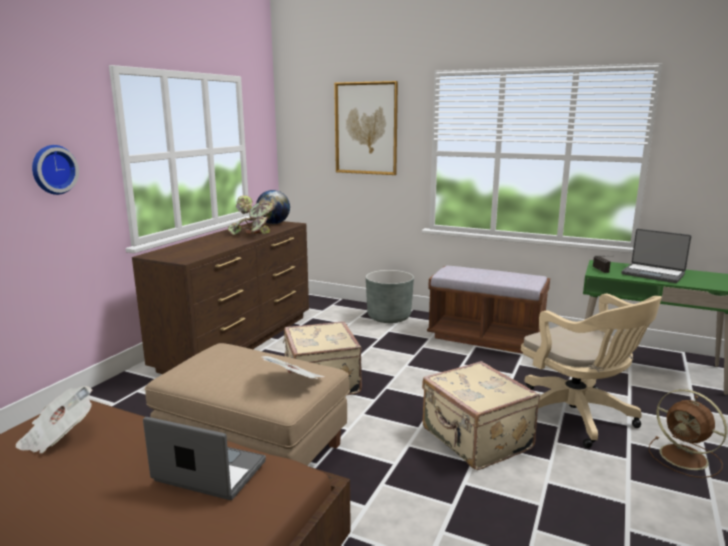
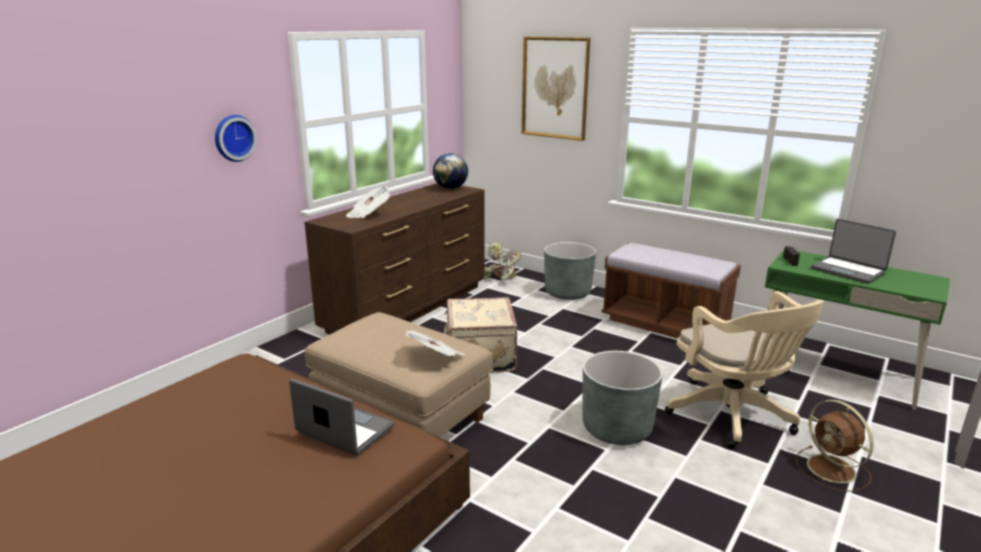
camera: 10 degrees right, 5 degrees up
newspaper [16,386,92,453] -> newspaper moved to [346,187,390,218]
potted plant [228,195,274,235] -> potted plant moved to [484,243,521,281]
beige suitcase [422,361,540,470] -> grey planter [583,351,663,445]

